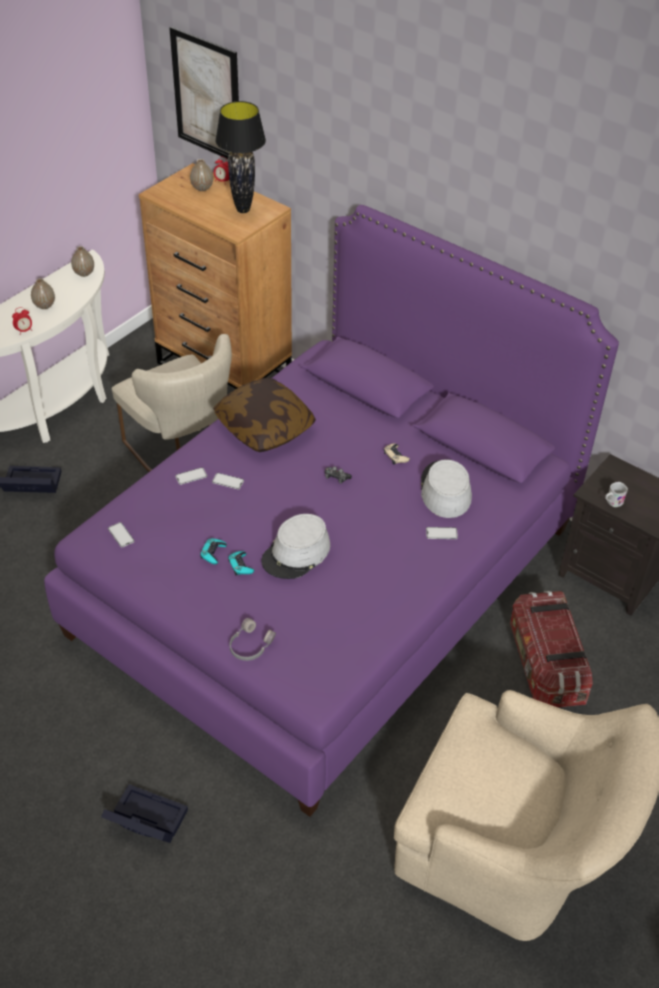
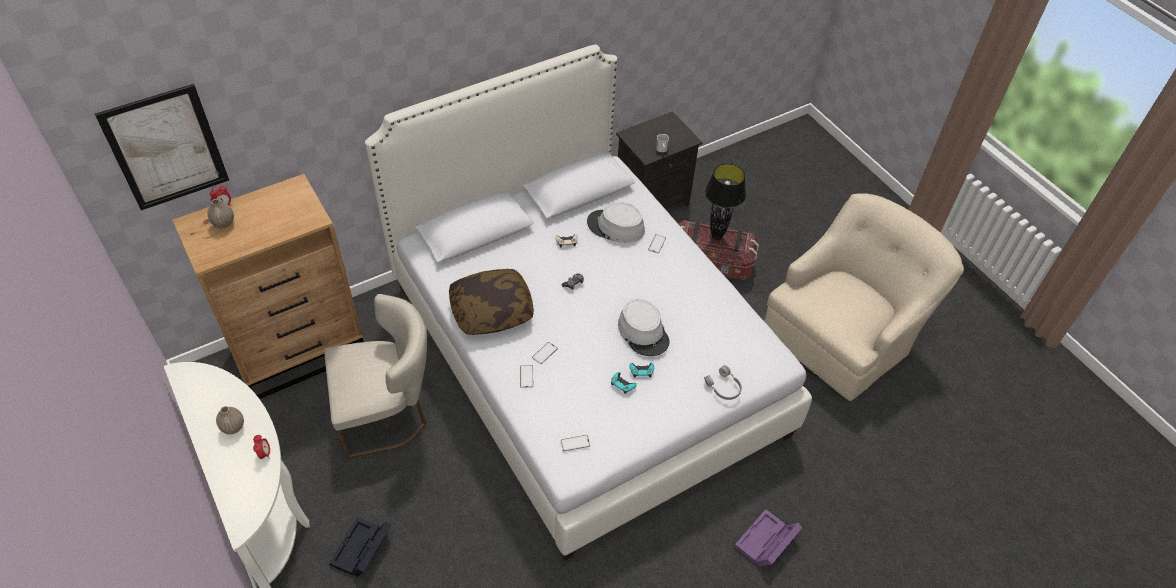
camera: 70 degrees left, 5 degrees up
purple bed [44,205,619,817] -> white bed [365,45,812,561]
vase [71,246,94,277] -> none
black storage box [101,784,188,843] -> purple storage box [734,509,802,567]
black table lamp [215,101,266,213] -> black table lamp moved to [705,164,746,240]

